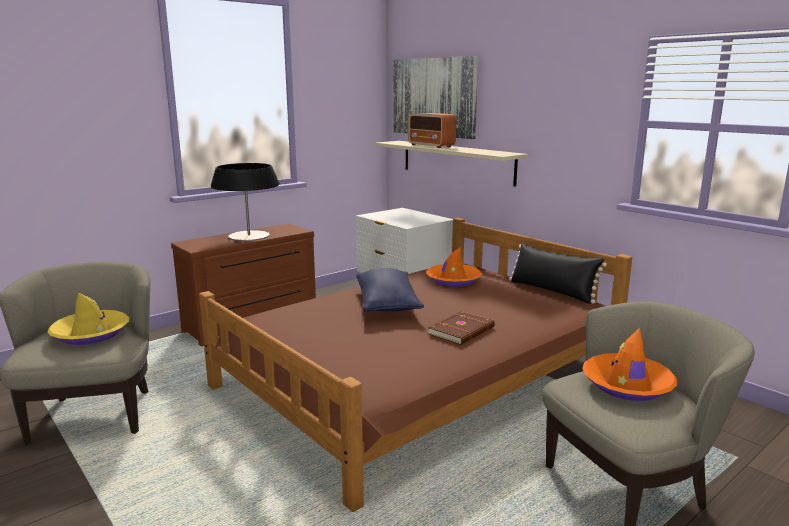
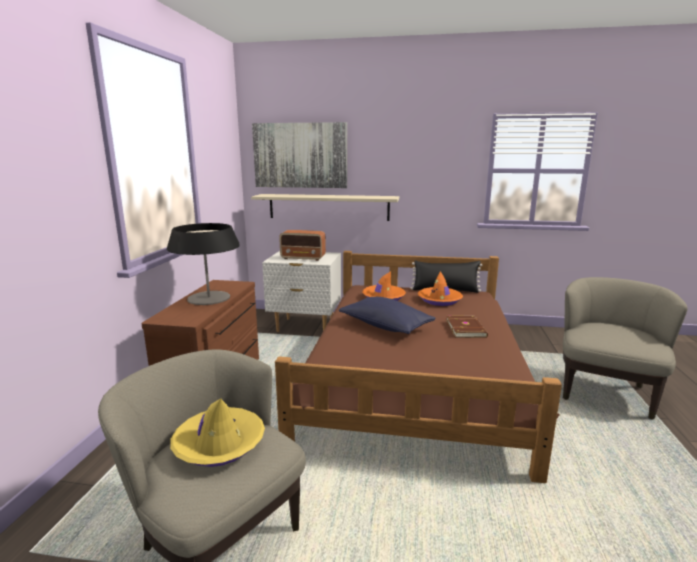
camera: 40 degrees left, 0 degrees up
radio [408,113,456,148] -> radio moved to [279,230,326,261]
orange hat [582,328,677,401] -> orange hat moved to [418,271,463,306]

